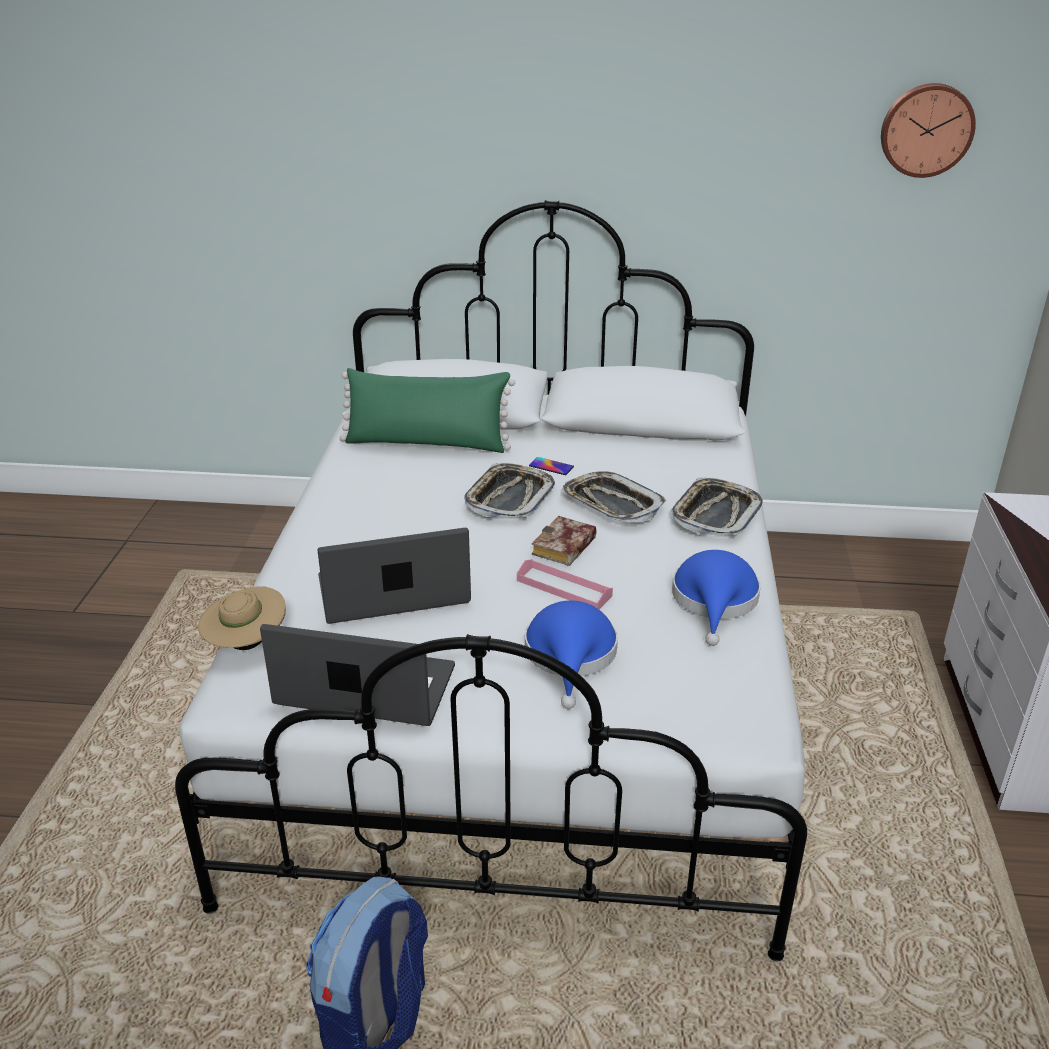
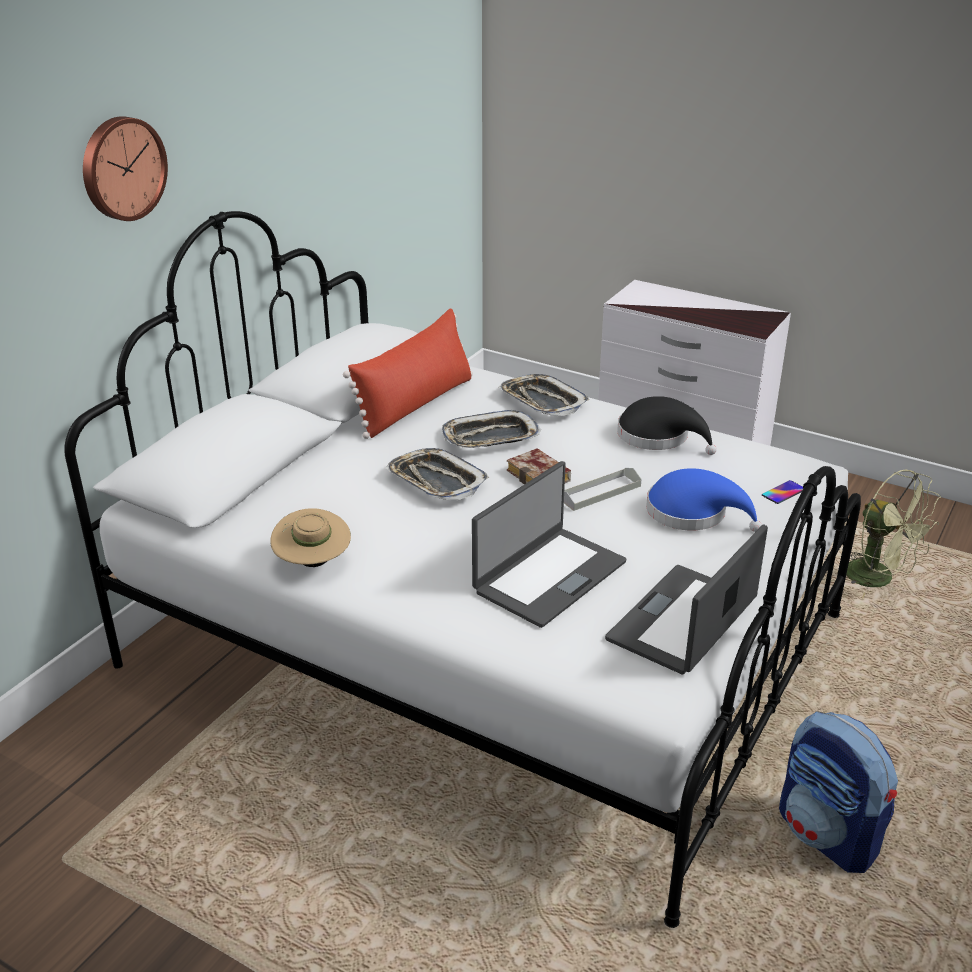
camera: 65 degrees left, 0 degrees up
beige hat [198,586,286,650] -> beige hat moved to [270,508,351,567]
laptop [317,528,471,624] -> laptop turned 150 degrees counterclockwise [472,461,626,628]
green pillow [340,368,515,453] -> none
pink tray [517,559,613,609] -> grey tray [564,468,642,511]
phone [529,457,574,475] -> phone moved to [762,480,803,504]
blue hat [672,550,761,646] -> black hat [617,396,717,455]
wall clock [881,83,976,178] -> wall clock moved to [83,116,168,221]
none -> red pillow [343,309,473,439]
none -> green fan [846,469,941,598]

